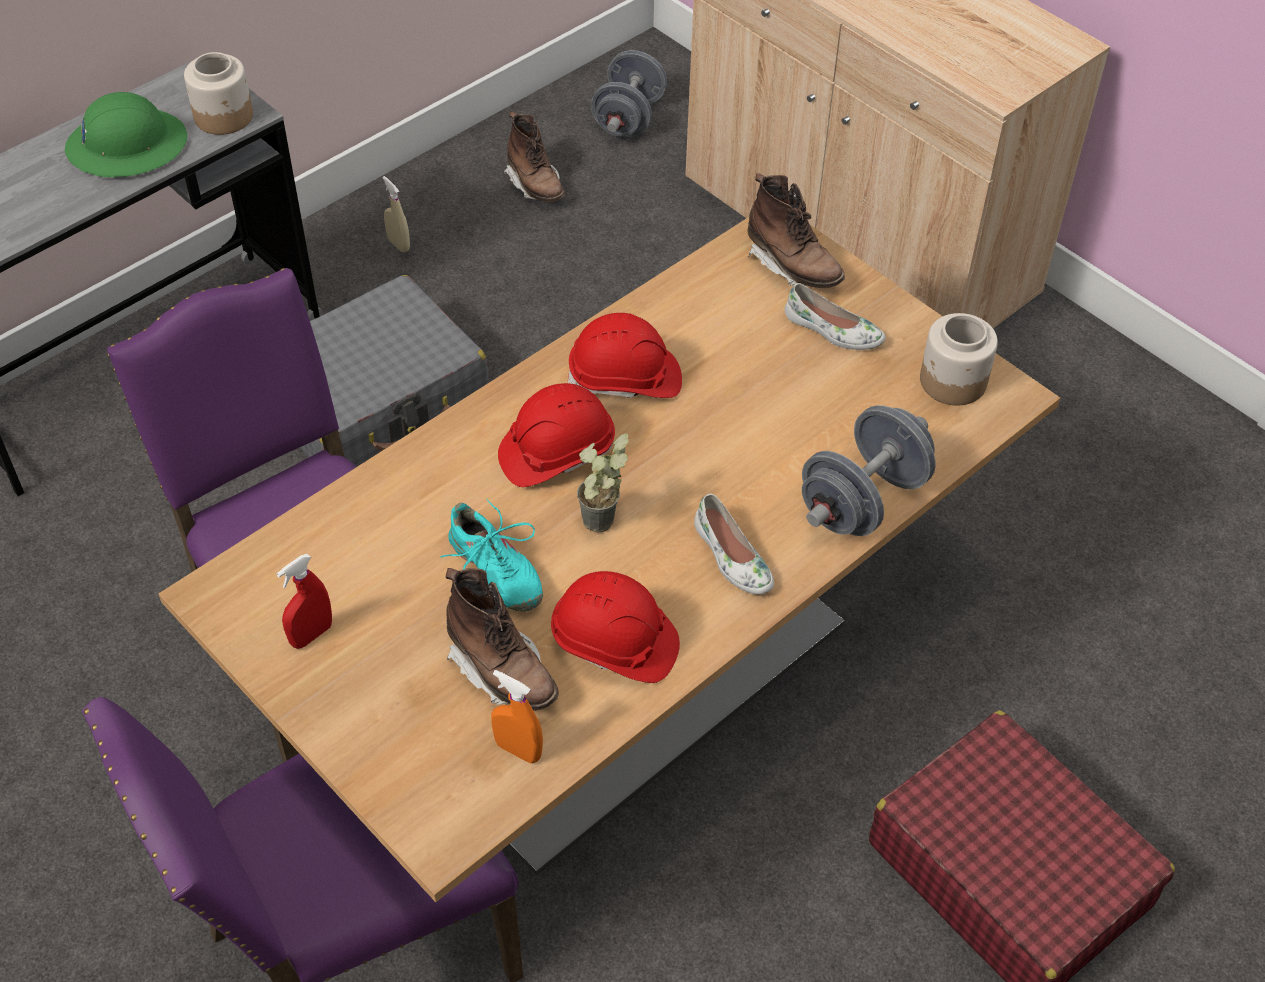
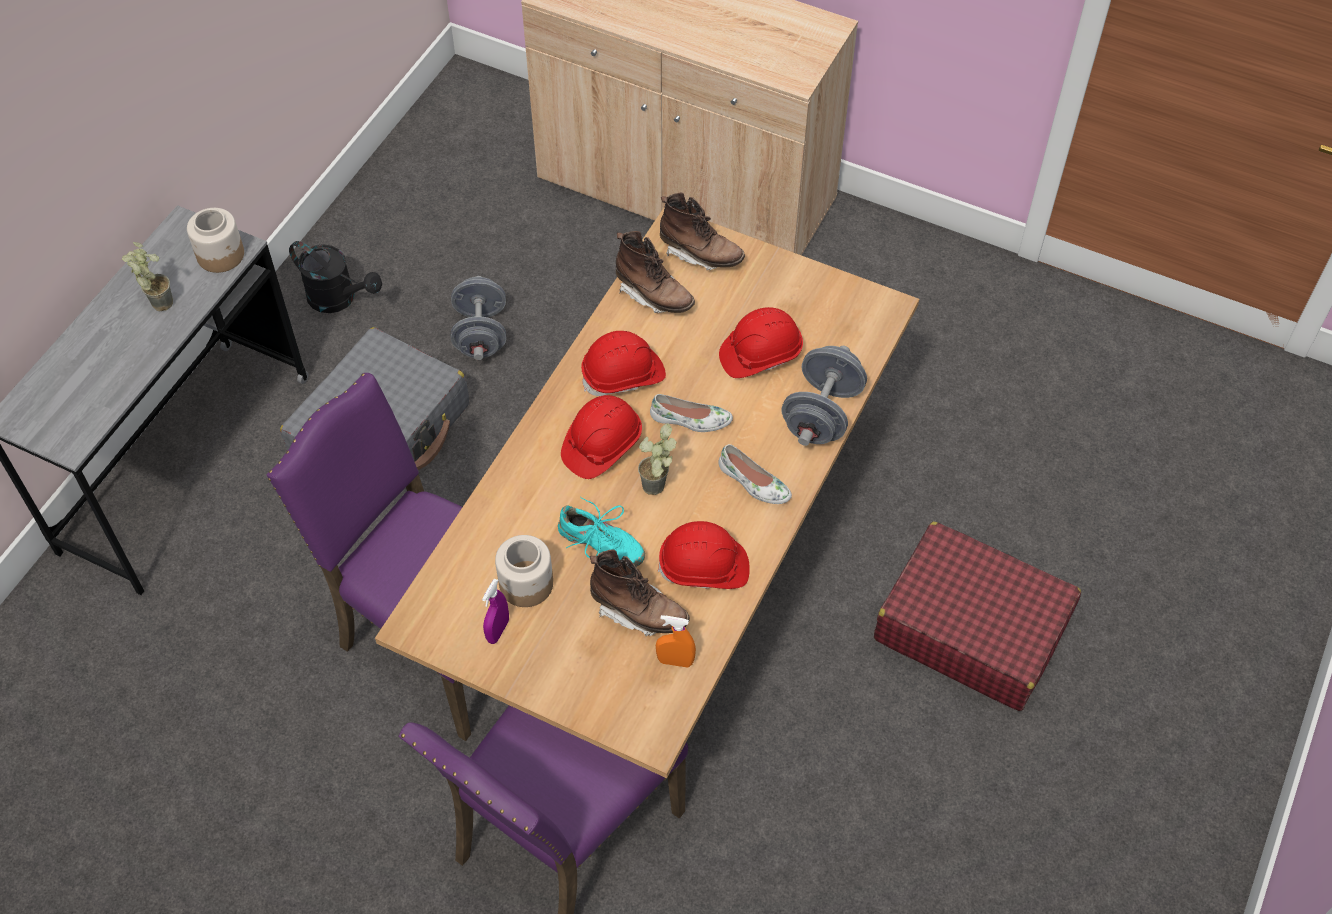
camera: 20 degrees left, 5 degrees up
green hard hat [65,92,187,177] -> potted plant [122,242,173,311]
red spray bottle [276,554,332,649] -> purple spray bottle [482,578,509,644]
beige spray bottle [382,176,410,252] -> black watering can [289,241,382,313]
brown boot [504,111,565,202] -> brown boot moved to [616,231,695,313]
grey dumbbell [591,50,667,137] -> grey dumbbell moved to [451,276,506,360]
white shoe [785,283,886,350] -> white shoe moved to [650,394,733,432]
jar [920,313,998,406] -> jar moved to [495,535,553,607]
none -> red hard hat [719,307,803,378]

